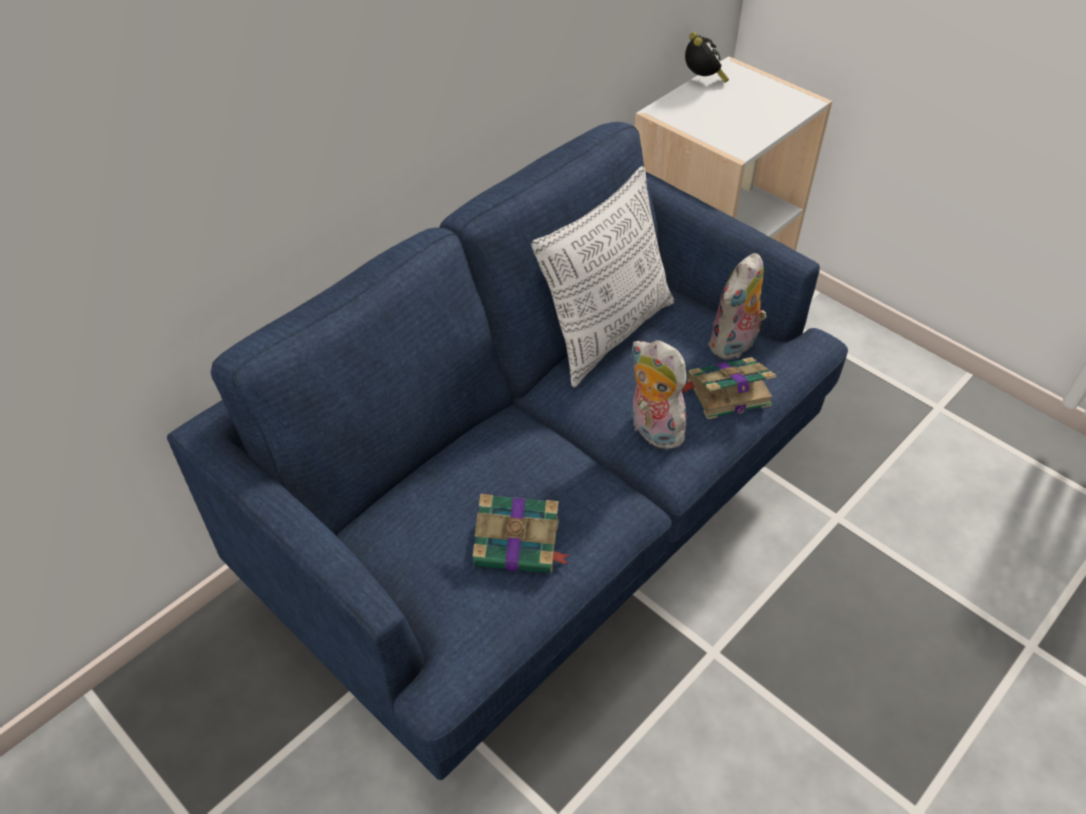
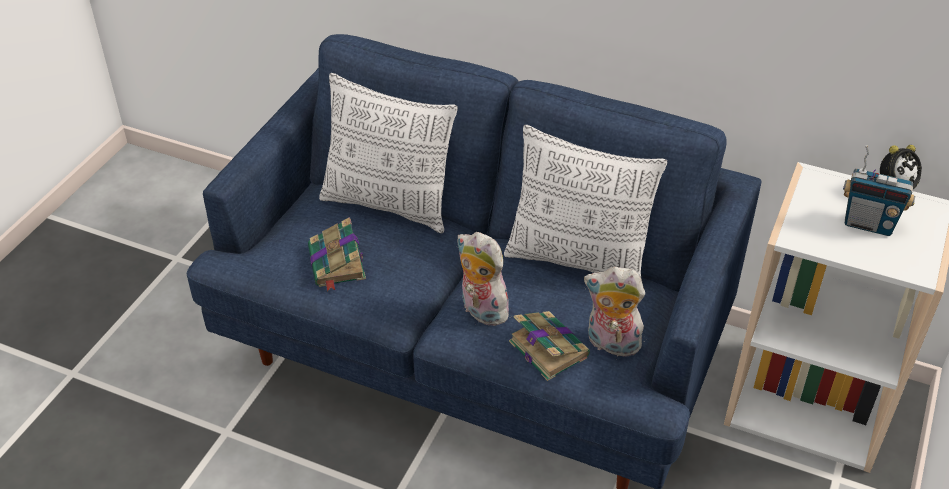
camera: 70 degrees right, 5 degrees down
plush toy [631,340,687,449] -> plush toy turned 75 degrees counterclockwise [457,232,513,326]
none -> pillow [319,73,458,234]
none -> radio [843,145,915,236]

